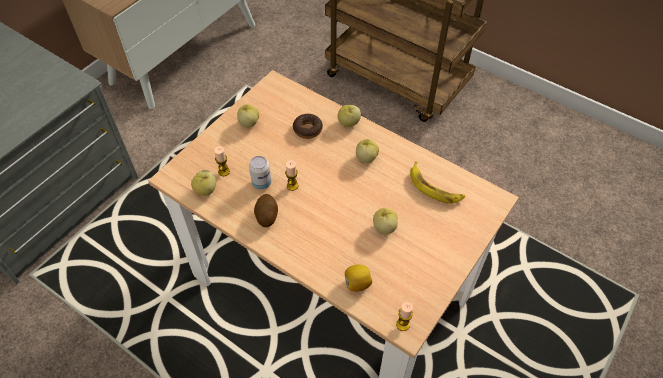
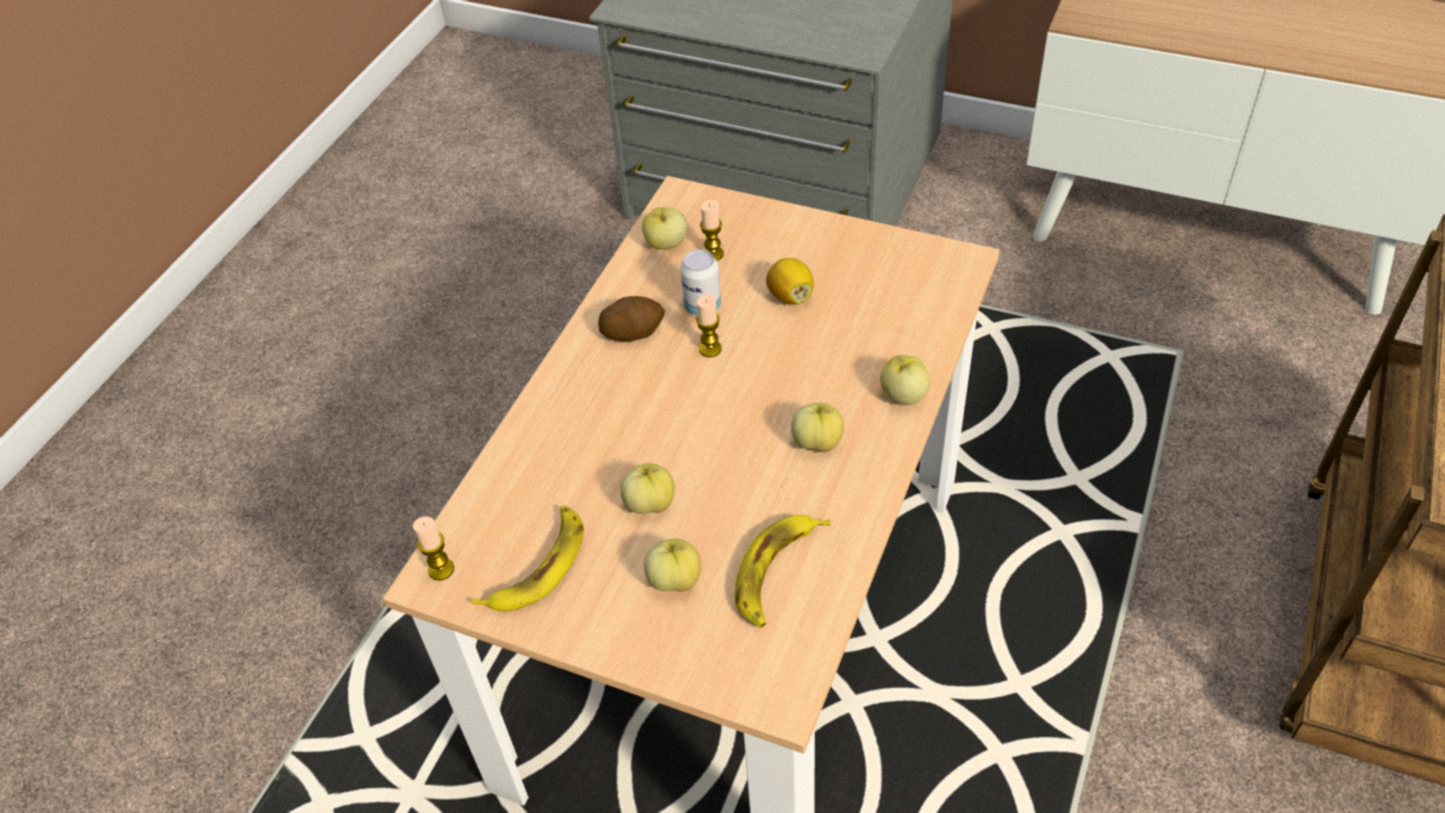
camera: 80 degrees right, 5 degrees down
apple [237,104,259,128] -> apple moved to [644,538,701,592]
donut [293,114,323,139] -> none
lemon [345,265,372,292] -> lemon moved to [766,258,814,305]
none -> banana [471,505,584,611]

